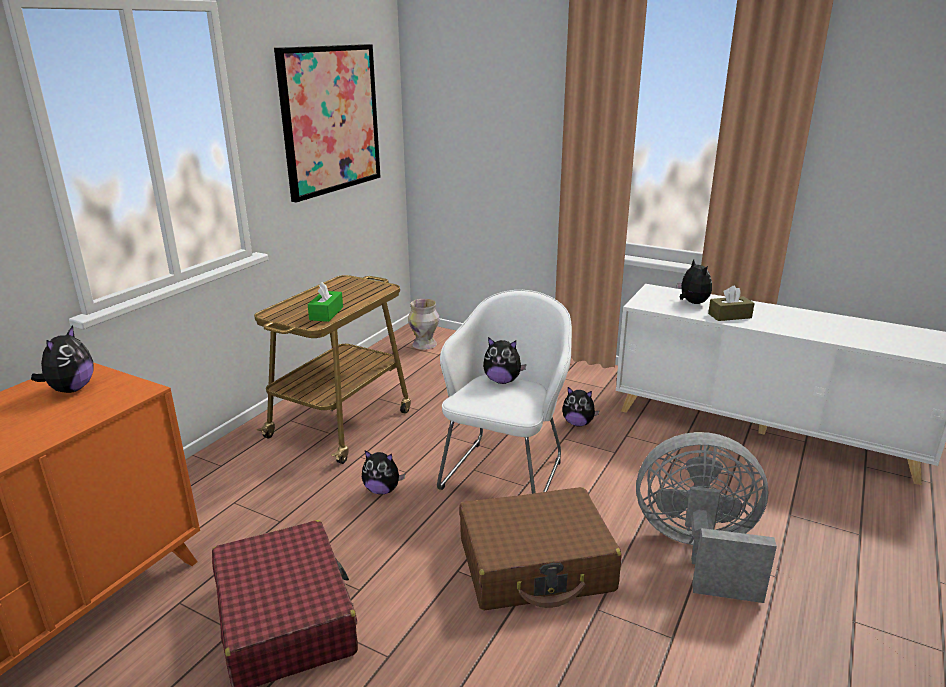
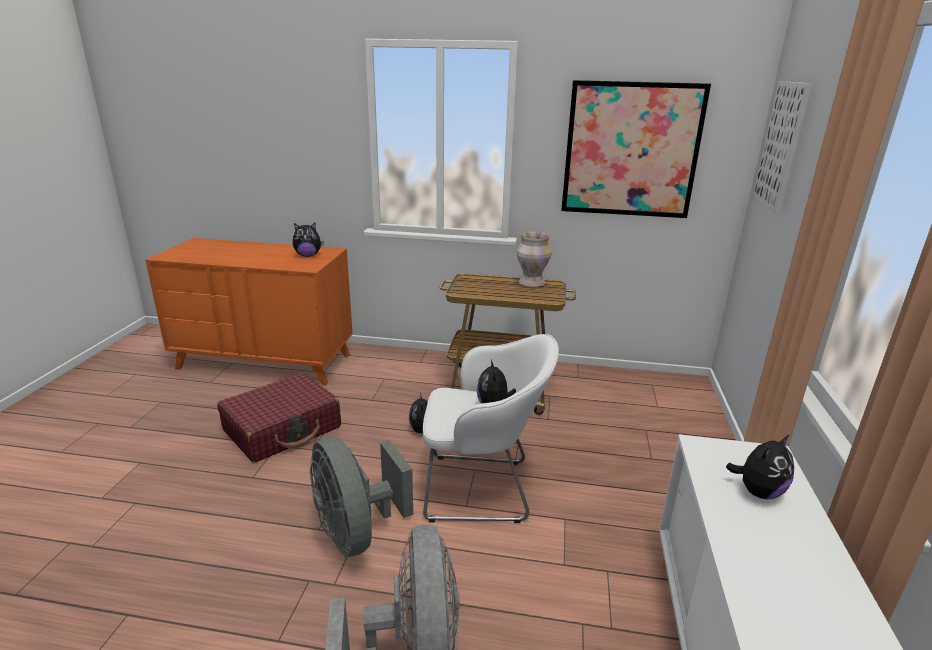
camera: 70 degrees right, 0 degrees up
green tissue box [308,282,343,322] -> none
vase [408,299,439,350] -> vase moved to [517,232,551,287]
brown suitcase [459,487,622,610] -> grey fan [310,436,413,557]
plush toy [562,387,600,426] -> none
brown tissue box [708,285,755,321] -> none
none -> picture [753,81,812,215]

